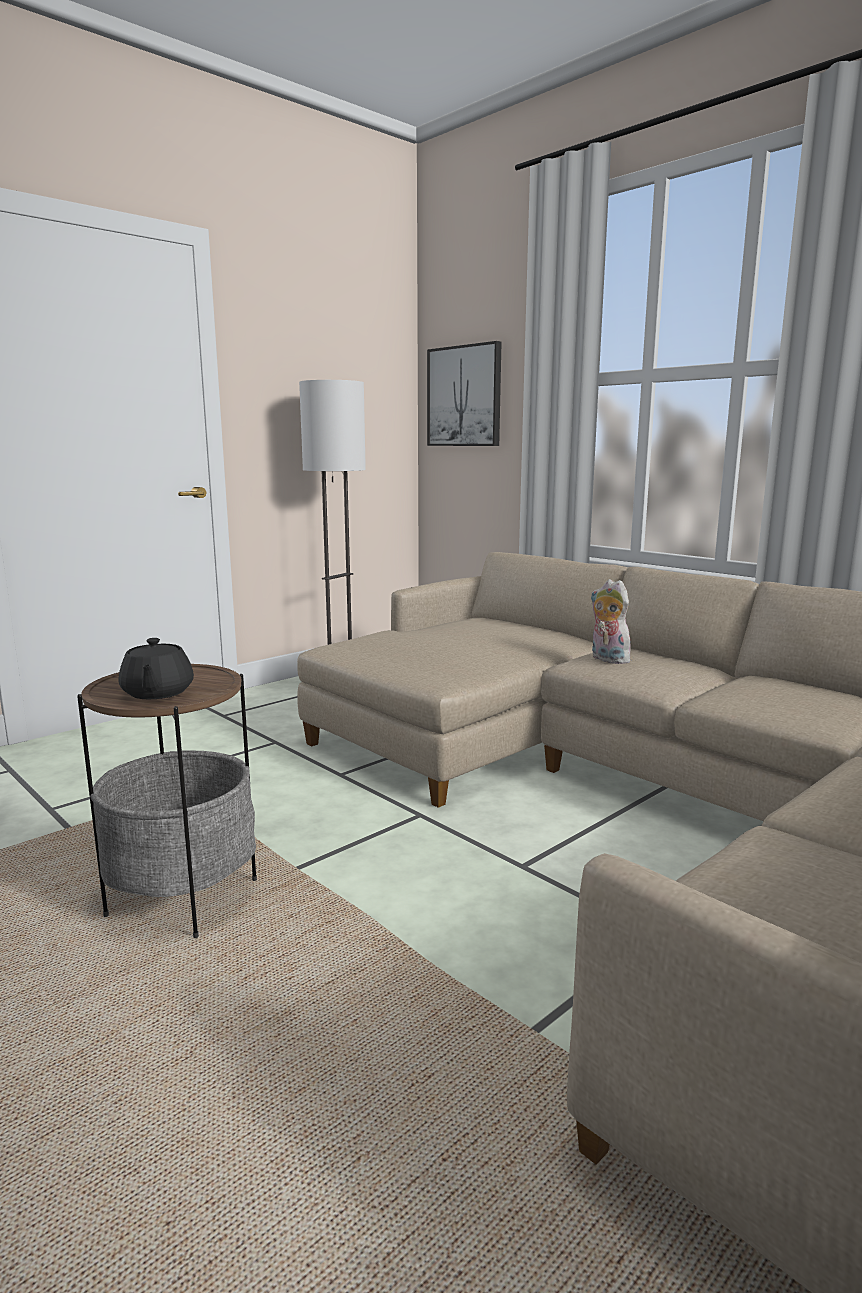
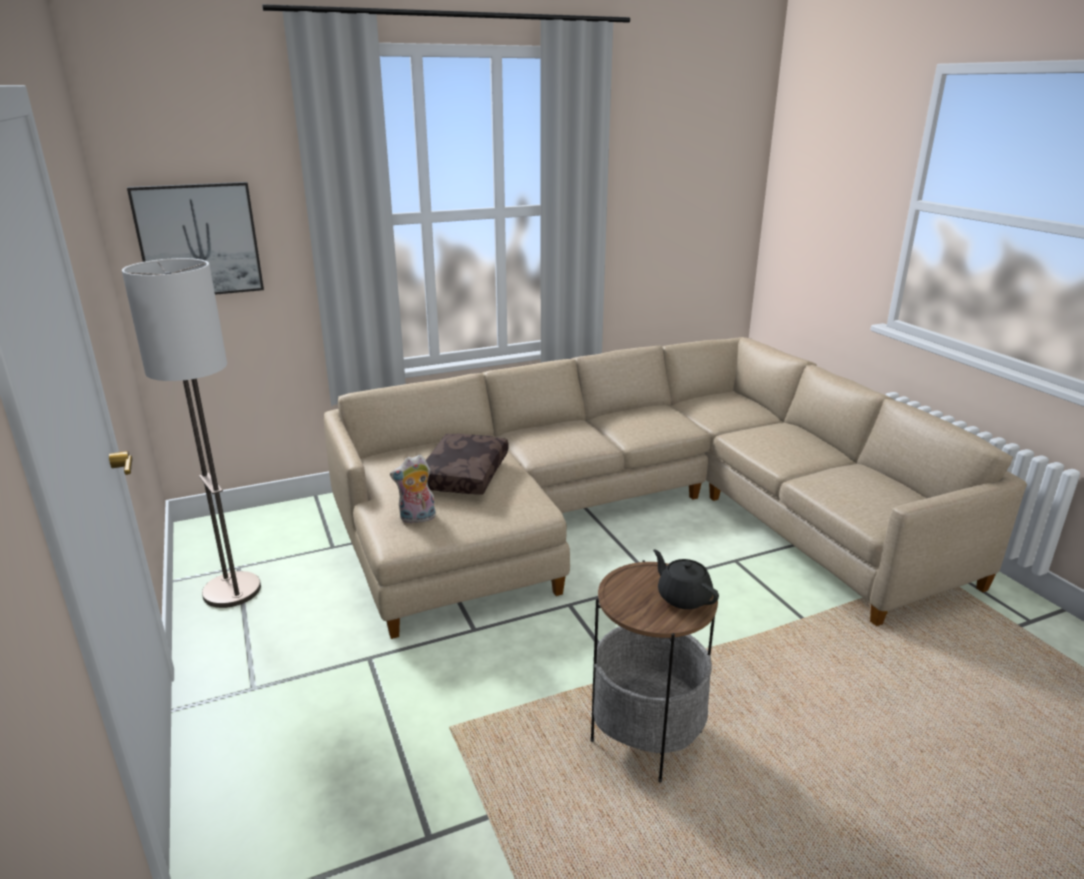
camera: 70 degrees left, 10 degrees up
black teapot [119,638,194,699] -> black teapot turned 135 degrees counterclockwise [653,550,719,609]
plush toy [590,579,635,664] -> plush toy moved to [390,455,436,524]
none -> brown pillow [426,434,508,494]

